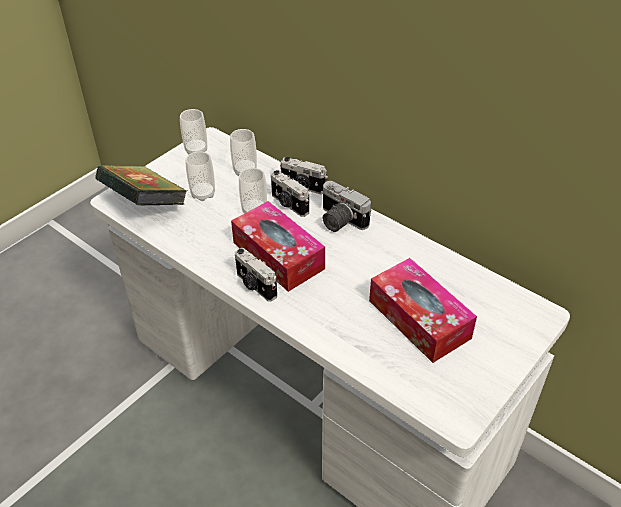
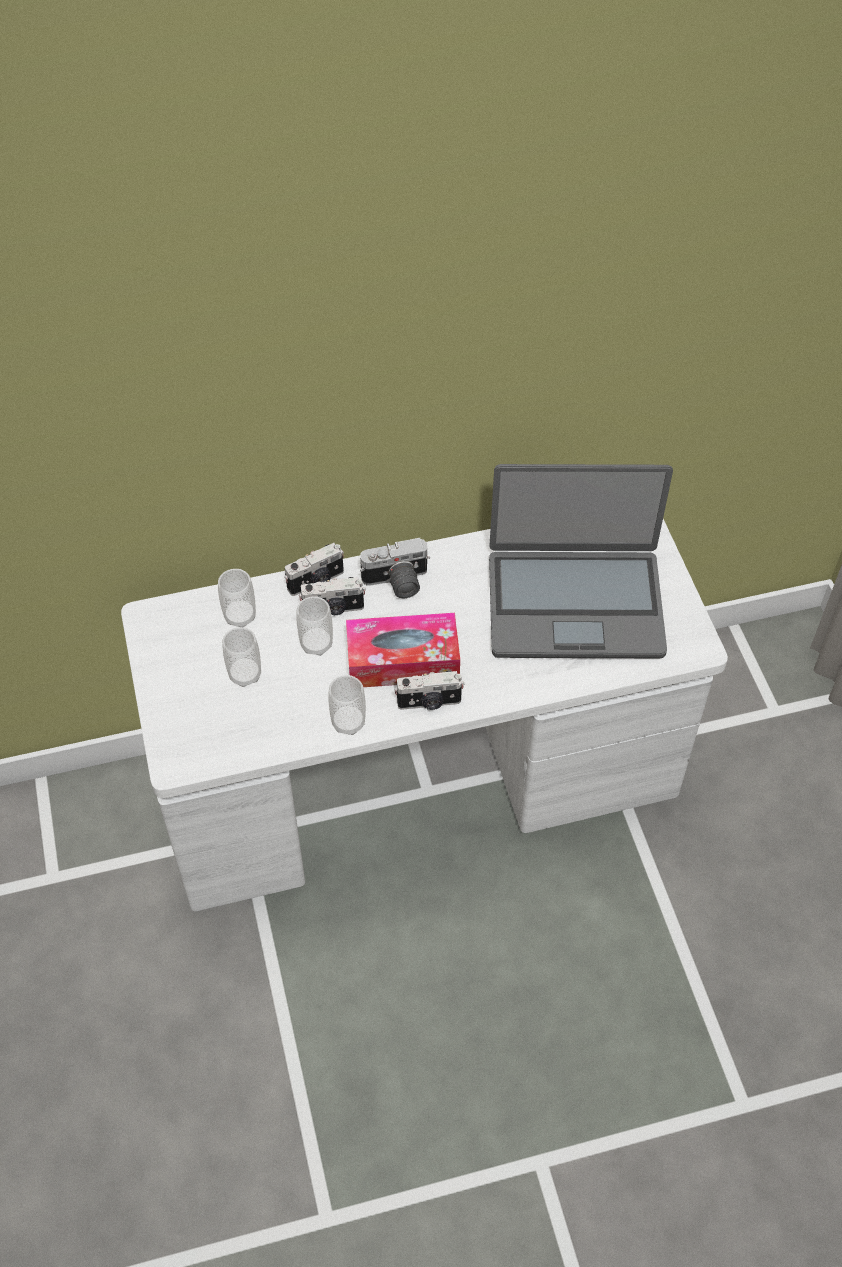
camera: 55 degrees left, 10 degrees up
book [96,165,187,205] -> none
cup [180,109,207,155] -> cup moved to [328,675,366,735]
tissue box [369,258,477,363] -> laptop [489,464,673,658]

